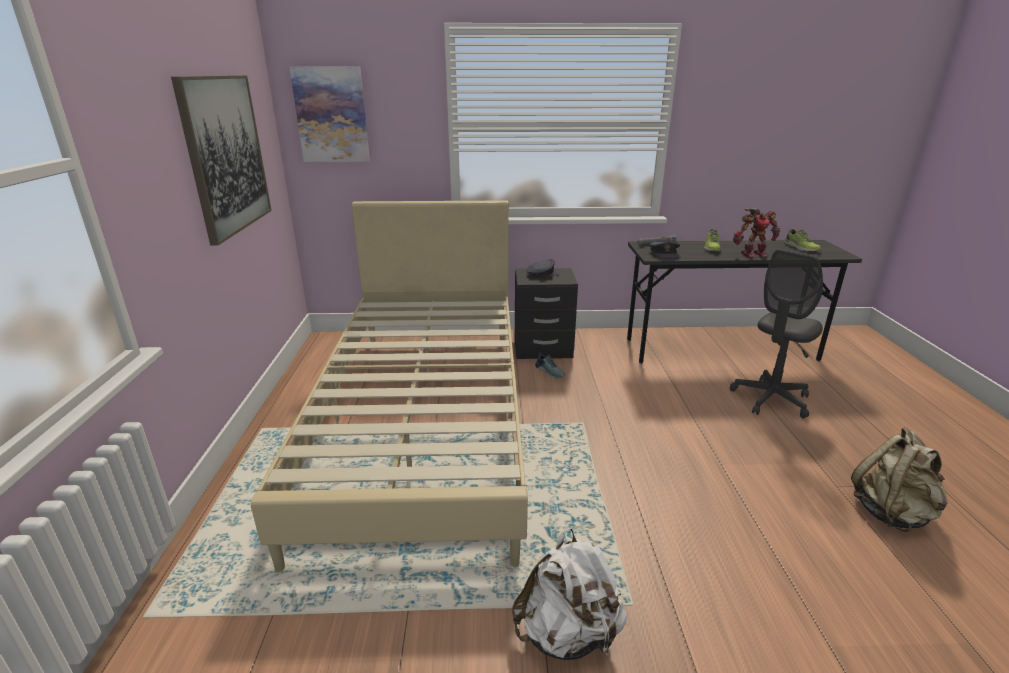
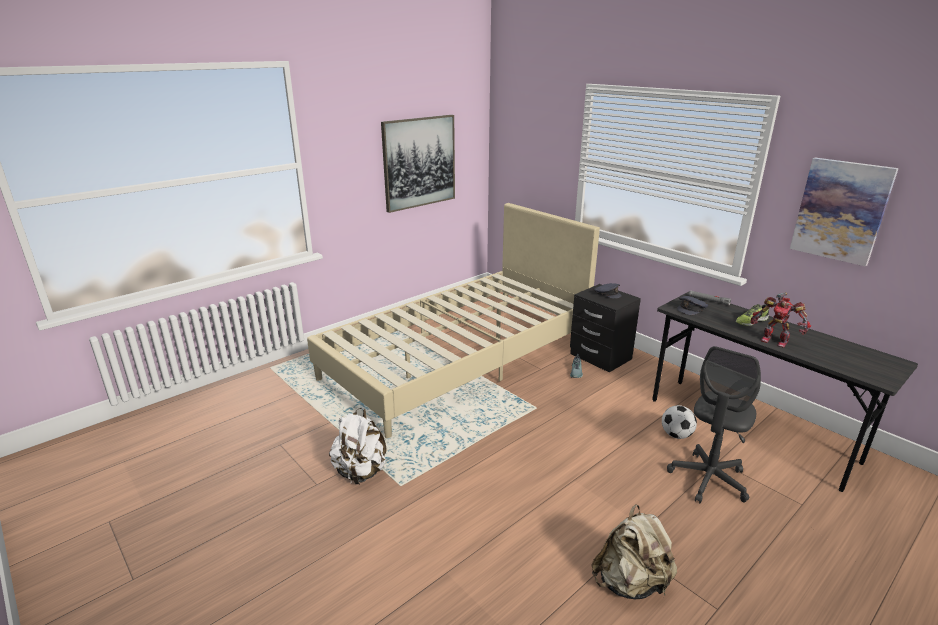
camera: 50 degrees right, 0 degrees up
picture [289,66,370,162] -> picture moved to [790,158,899,267]
grey office chair [730,250,823,418] -> grey office chair turned 60 degrees counterclockwise [667,346,761,503]
shoe [784,229,821,251] -> none
none -> football [662,405,697,439]

